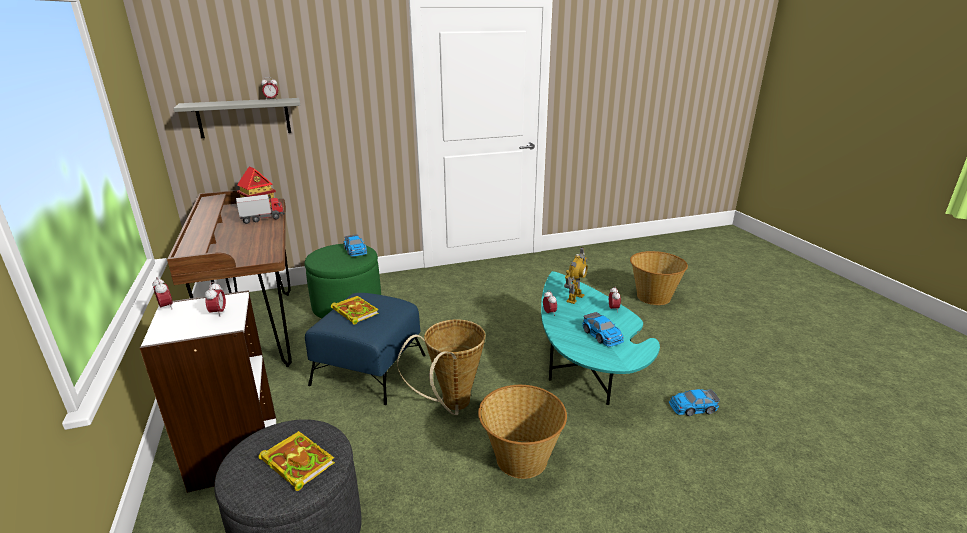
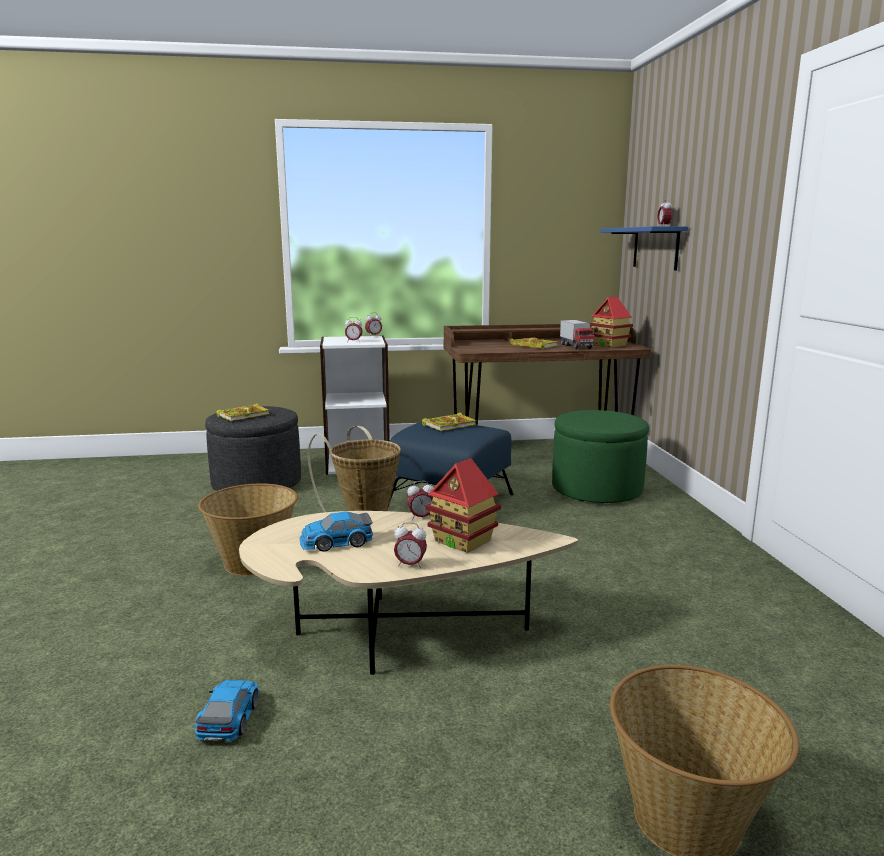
camera: 100 degrees right, 10 degrees down
grey shelf [173,98,300,138] -> blue shelf [600,226,688,270]
toy car [344,234,367,257] -> none
turquoise coffee table [541,271,660,405] -> beige coffee table [239,511,578,675]
toy robot [564,247,588,304] -> toy house [425,458,501,553]
none -> book [510,337,558,349]

